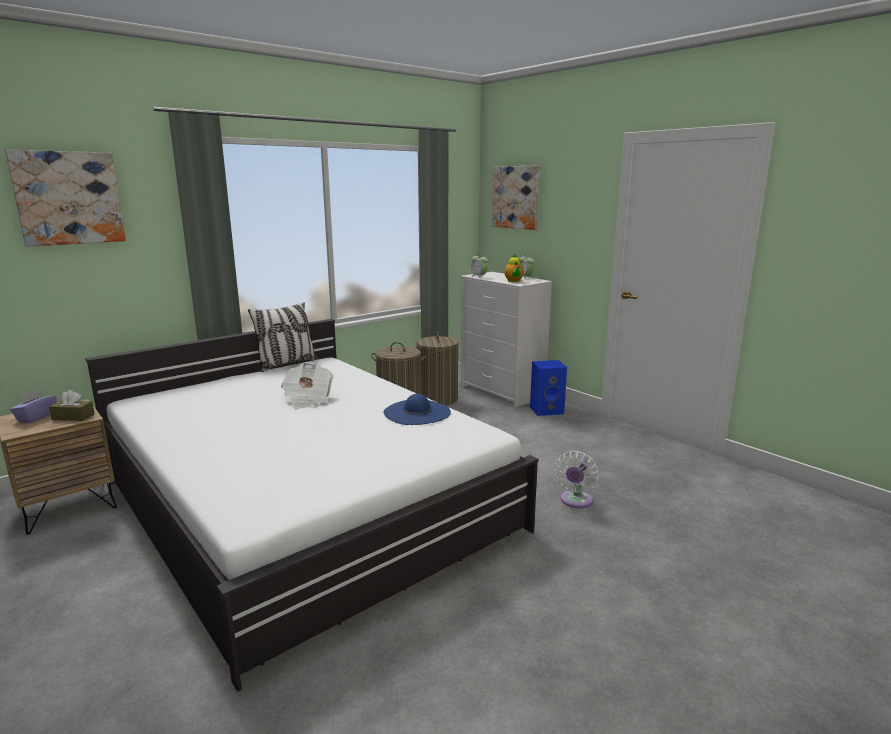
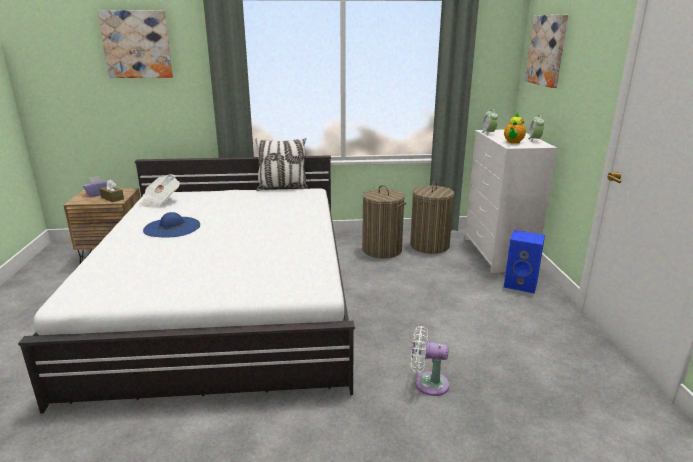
camera: 35 degrees right, 5 degrees up
newspaper [281,362,334,409] -> newspaper moved to [139,174,180,207]
blue hat [383,394,451,425] -> blue hat moved to [143,212,200,237]
white fan [554,451,599,508] -> white fan turned 45 degrees clockwise [411,326,450,396]

